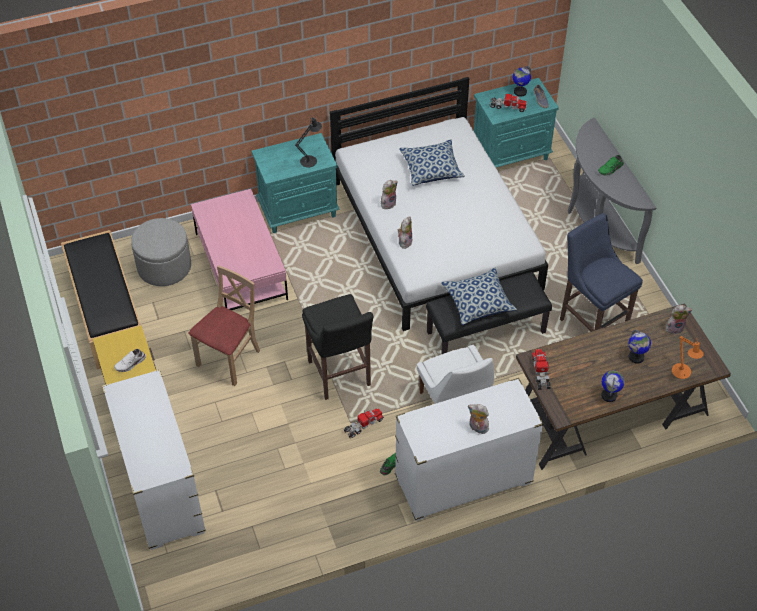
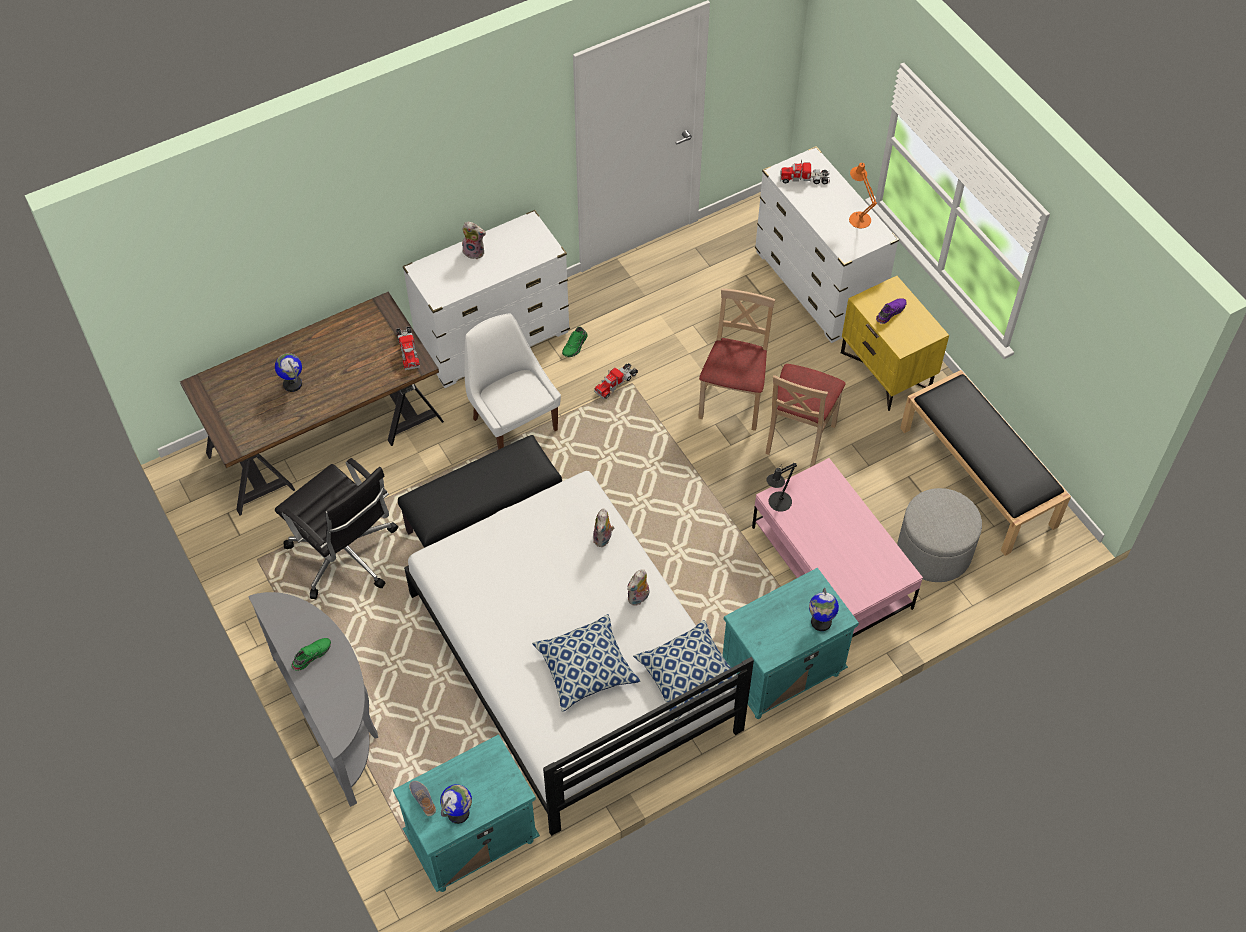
camera: 170 degrees right, 5 degrees up
white shoe [114,349,146,372] -> purple shoe [876,298,907,324]
black table lamp [295,118,322,167] -> black table lamp moved to [766,463,797,512]
black stool [302,294,373,400] -> none
pillow [441,268,517,325] -> pillow moved to [633,620,737,722]
toy truck [489,92,527,112] -> toy truck moved to [780,160,830,184]
blue stool [560,213,643,332] -> black office chair [275,458,398,599]
globe [601,370,625,402] -> globe moved to [809,588,839,631]
plush toy [666,305,692,334] -> none
orange table lamp [672,336,704,379] -> orange table lamp moved to [849,163,877,228]
none -> beige chair [698,288,775,431]

